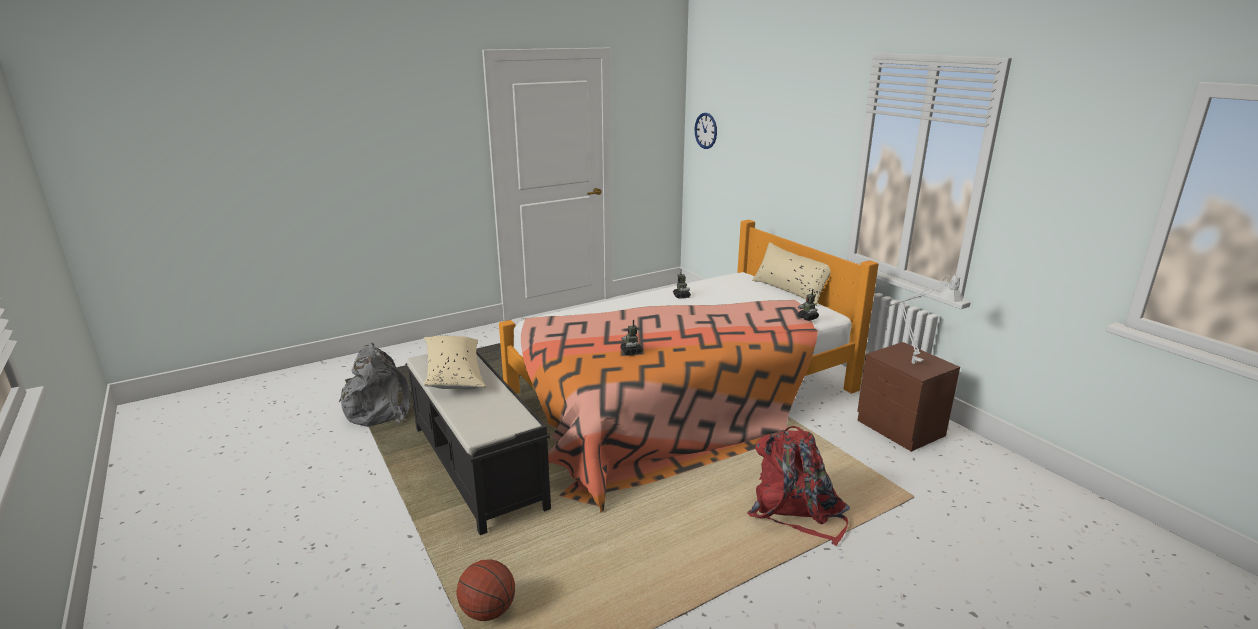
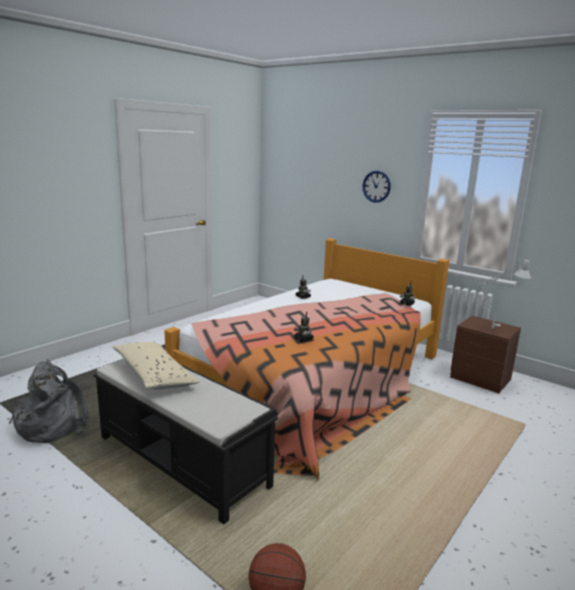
camera: 20 degrees left, 5 degrees down
wall clock [695,113,717,149] -> wall clock moved to [363,171,391,202]
red backpack [747,426,850,546] -> none
beige pillow [752,242,831,306] -> none

